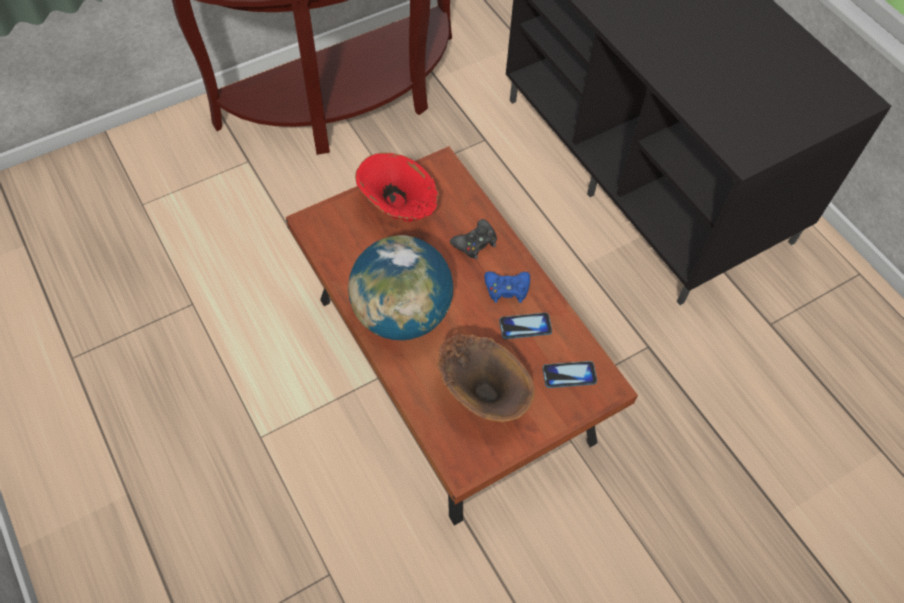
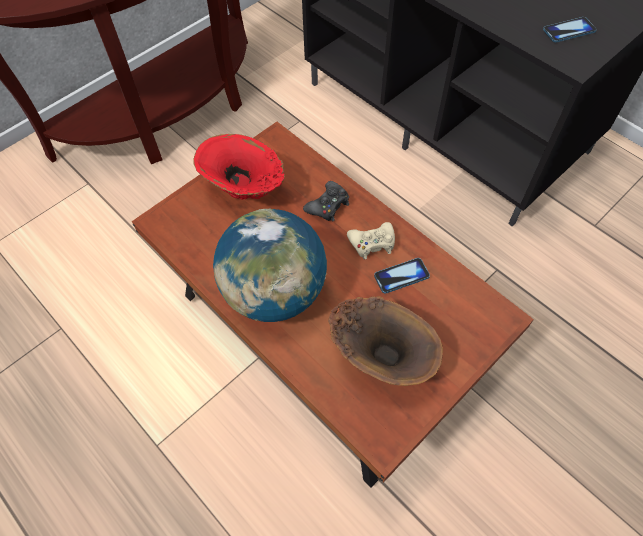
camera: 10 degrees left, 0 degrees up
blue game controller [484,272,530,303] -> beige game controller [347,222,395,260]
phone [543,361,597,388] -> phone moved to [543,17,597,42]

